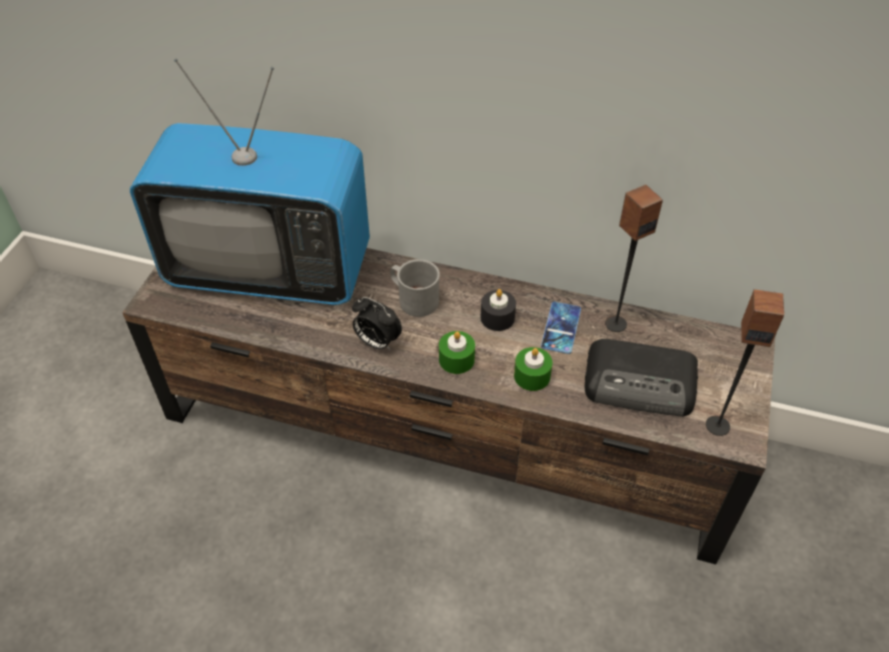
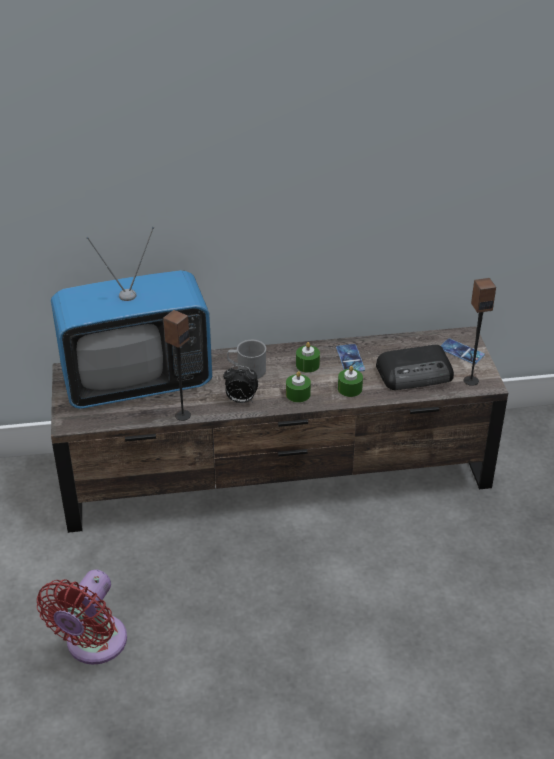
camera: 25 degrees left, 10 degrees down
black candle [480,289,516,331] -> green candle [296,342,320,373]
speaker [605,185,663,332] -> speaker moved to [163,310,191,421]
none -> red fan [37,569,127,665]
none -> phone [441,338,485,364]

